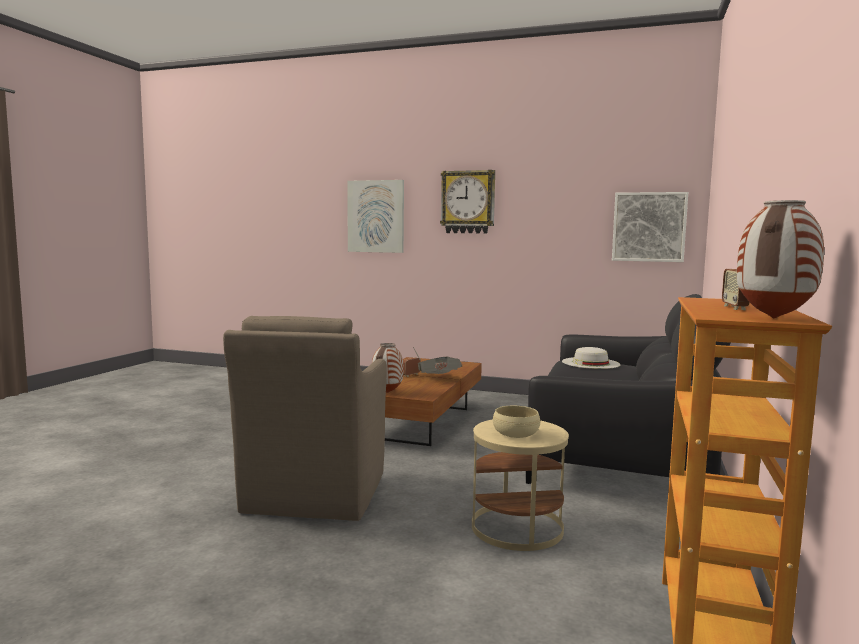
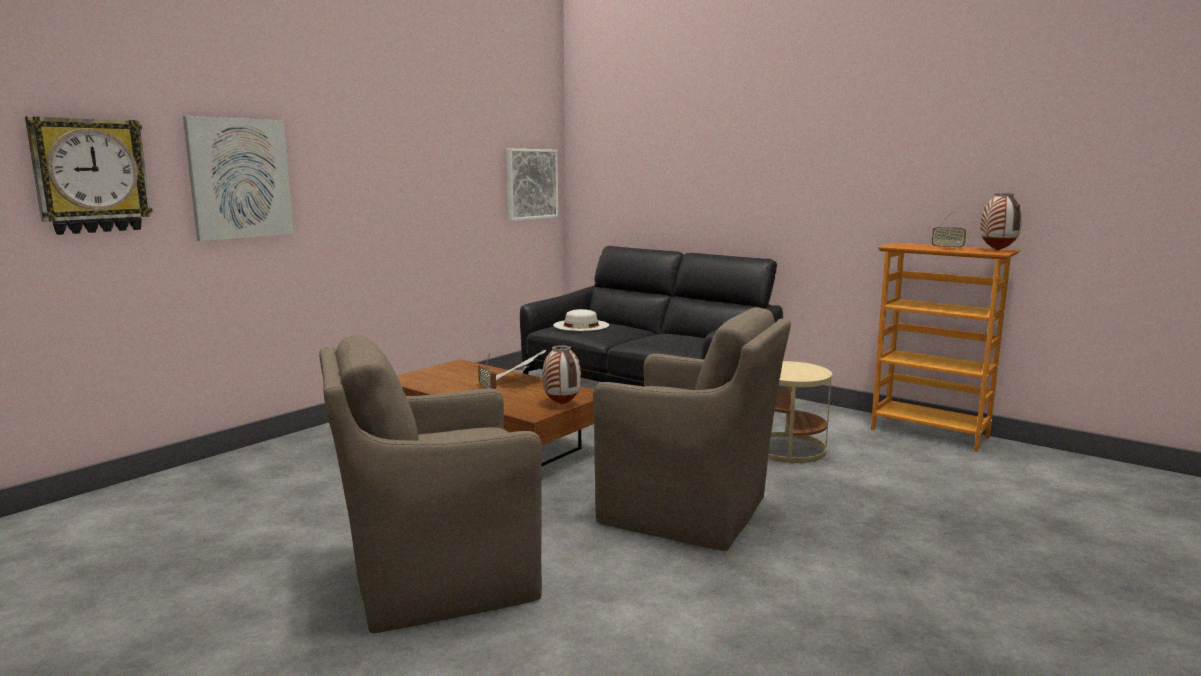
camera: 70 degrees left, 5 degrees up
wall clock [440,170,495,234] -> wall clock moved to [25,116,153,235]
beige bowl [493,406,540,438] -> none
none -> brown armchair [319,335,542,633]

